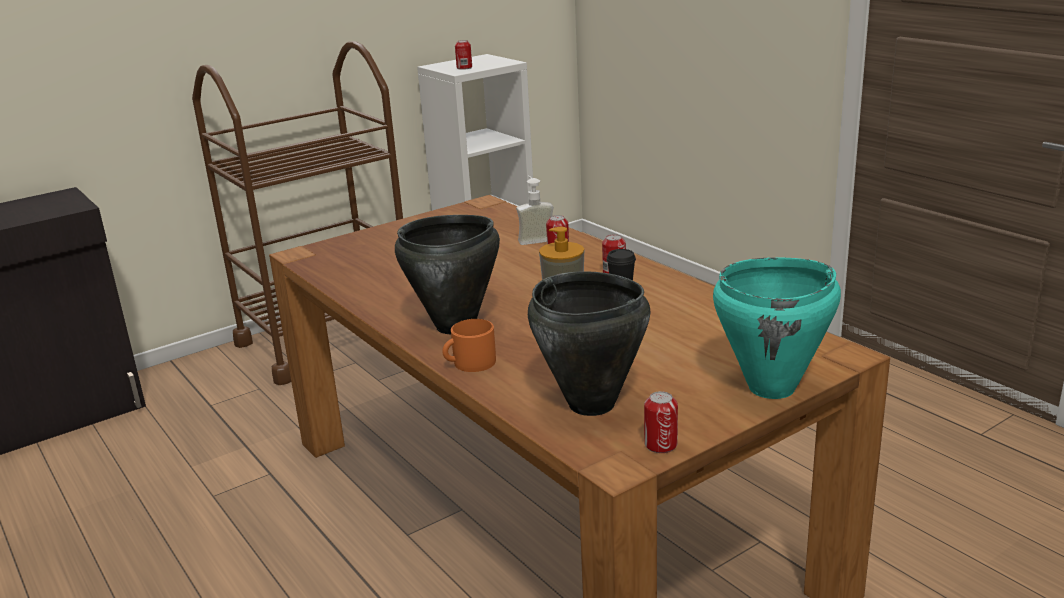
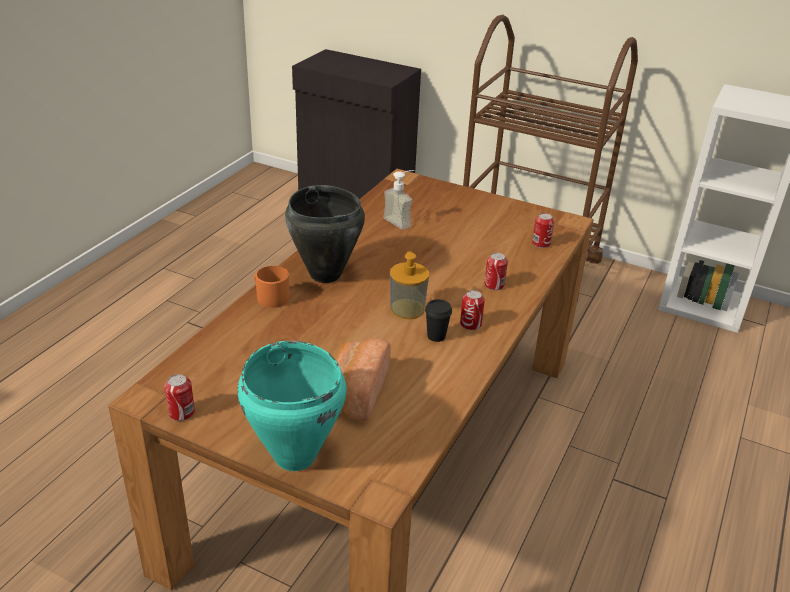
camera: 60 degrees right, 10 degrees up
can [455,40,472,70] -> can moved to [532,213,555,248]
soap dispenser [516,175,554,245] -> soap dispenser moved to [383,170,414,230]
black cooking pot [528,271,651,416] -> none
none -> bread [334,338,391,422]

